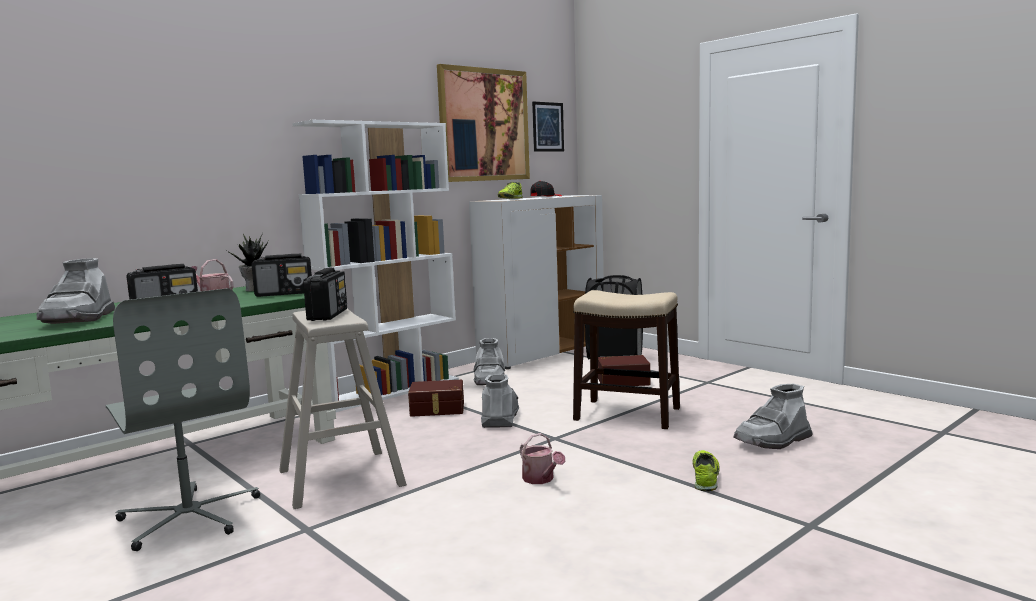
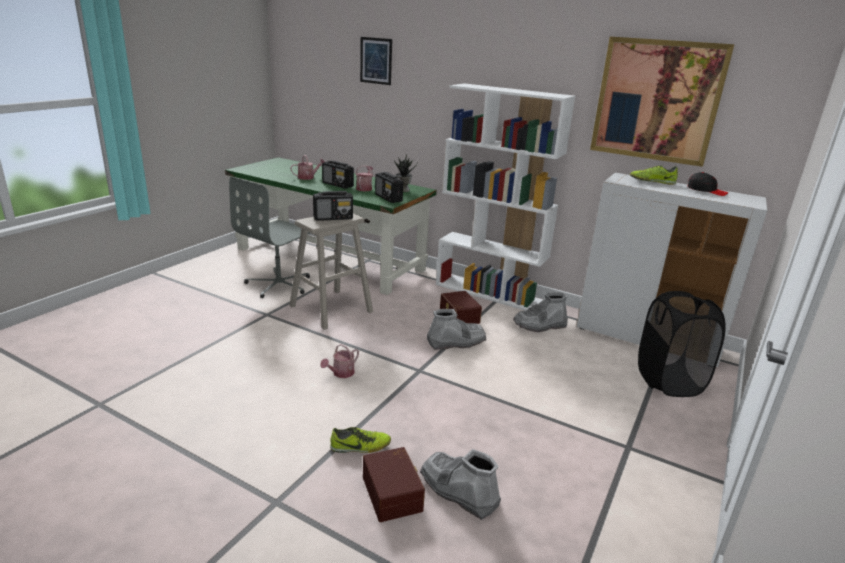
camera: 70 degrees right, 15 degrees up
grey boot [37,258,115,324] -> watering can [290,155,325,180]
picture [532,101,564,152] -> picture moved to [360,37,392,85]
stool [573,290,680,429] -> none
brown storage box [598,355,650,386] -> brown storage box moved to [363,447,425,522]

